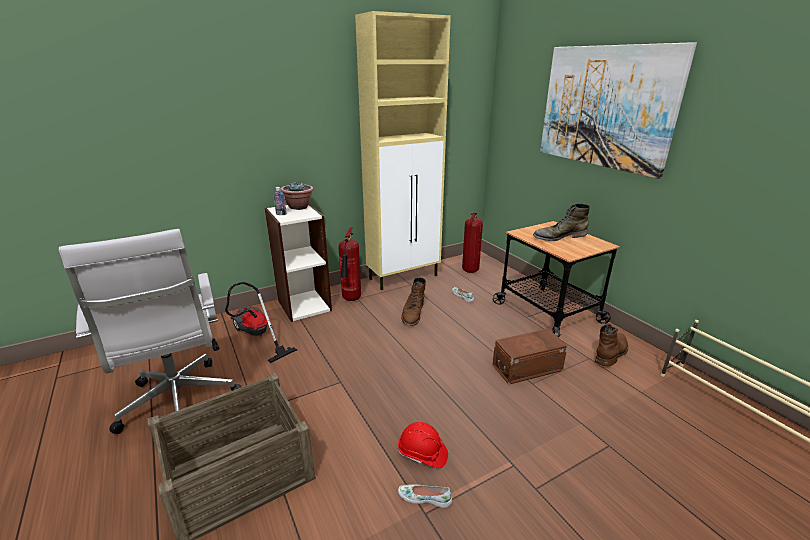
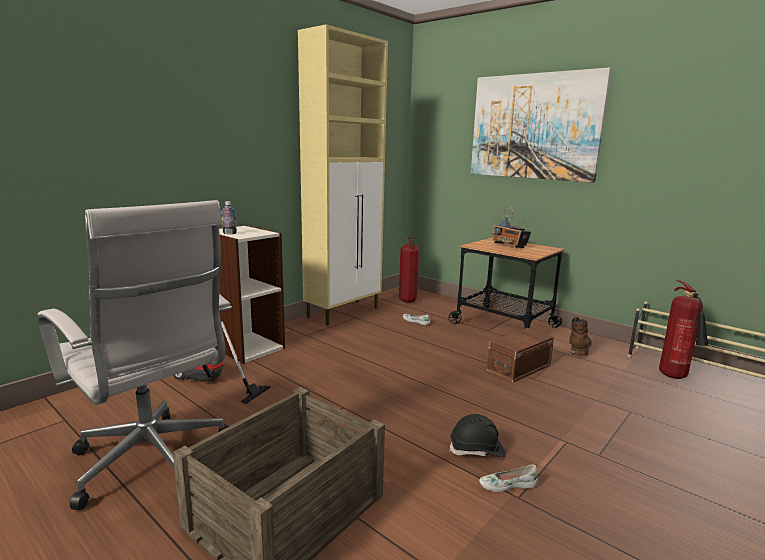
camera: 20 degrees left, 10 degrees down
potted plant [280,182,314,210] -> none
fire extinguisher [339,227,361,301] -> fire extinguisher moved to [659,280,708,379]
red hard hat [398,422,448,468] -> black hard hat [449,414,506,457]
brown boot [401,277,426,326] -> none
green boot [533,203,590,241] -> radio [492,205,531,248]

